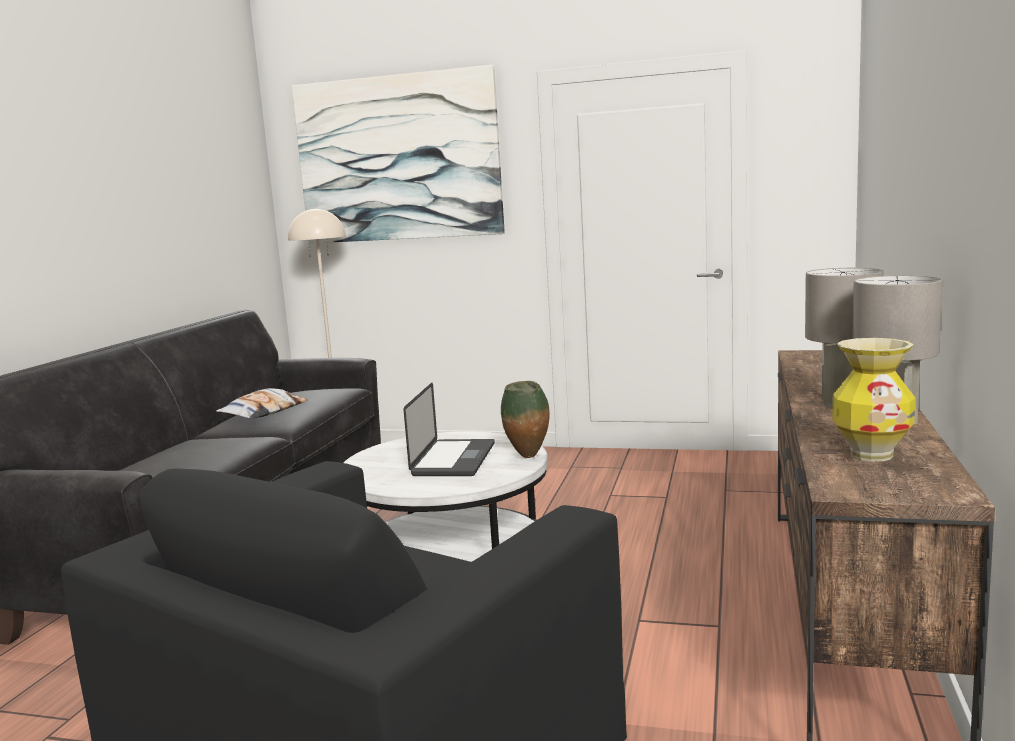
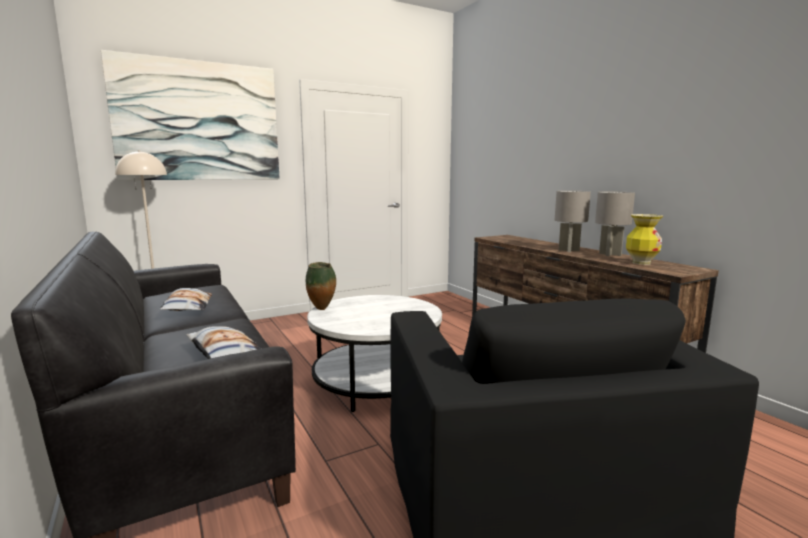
camera: 45 degrees left, 0 degrees up
laptop [404,383,495,476] -> none
vase [501,381,550,458] -> vase moved to [306,262,336,310]
none -> pillow [187,326,261,359]

